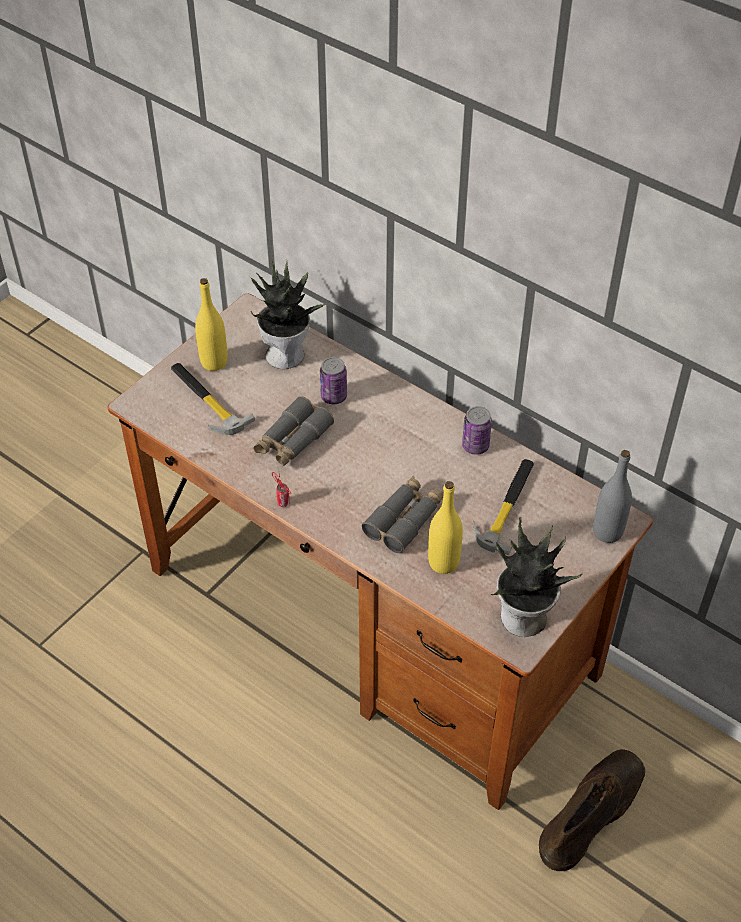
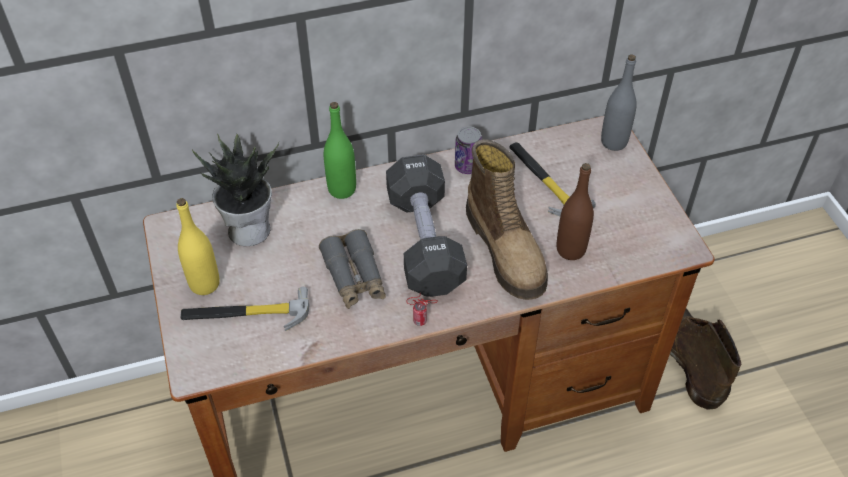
camera: 55 degrees left, 0 degrees up
can [320,357,347,404] -> none
grey binoculars [362,476,444,553] -> boot [466,139,548,300]
yellow bottle [428,481,463,574] -> brown bottle [557,163,594,260]
potted plant [491,517,583,637] -> none
none -> green bottle [324,102,356,199]
none -> black dumbbell [386,155,467,297]

